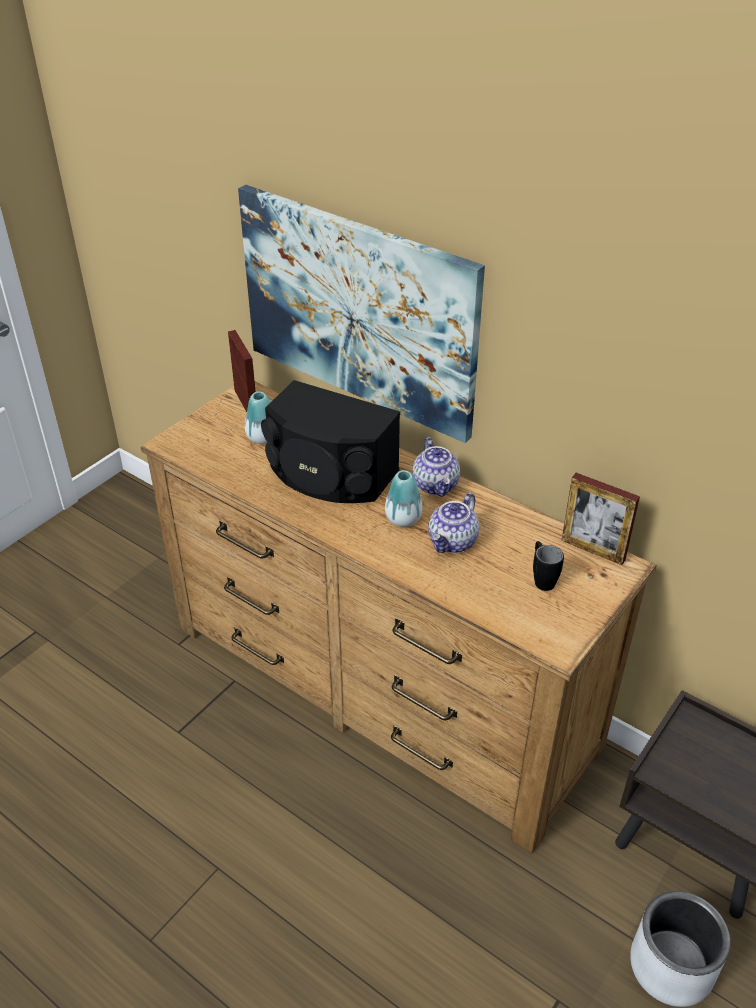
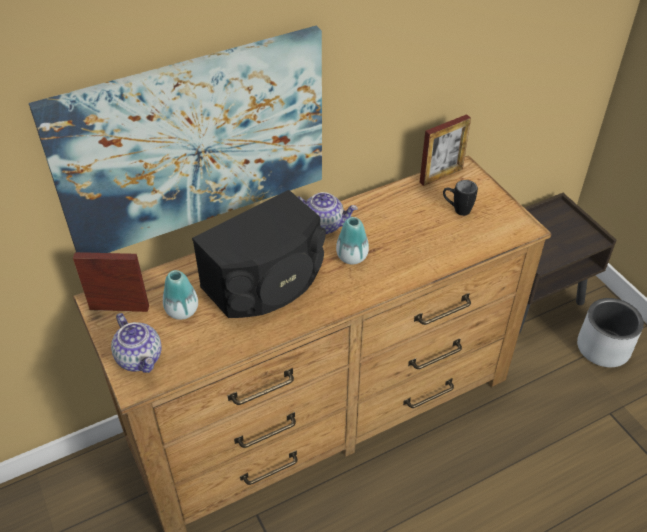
camera: 65 degrees left, 5 degrees up
teapot [429,493,479,553] -> teapot moved to [111,313,161,373]

